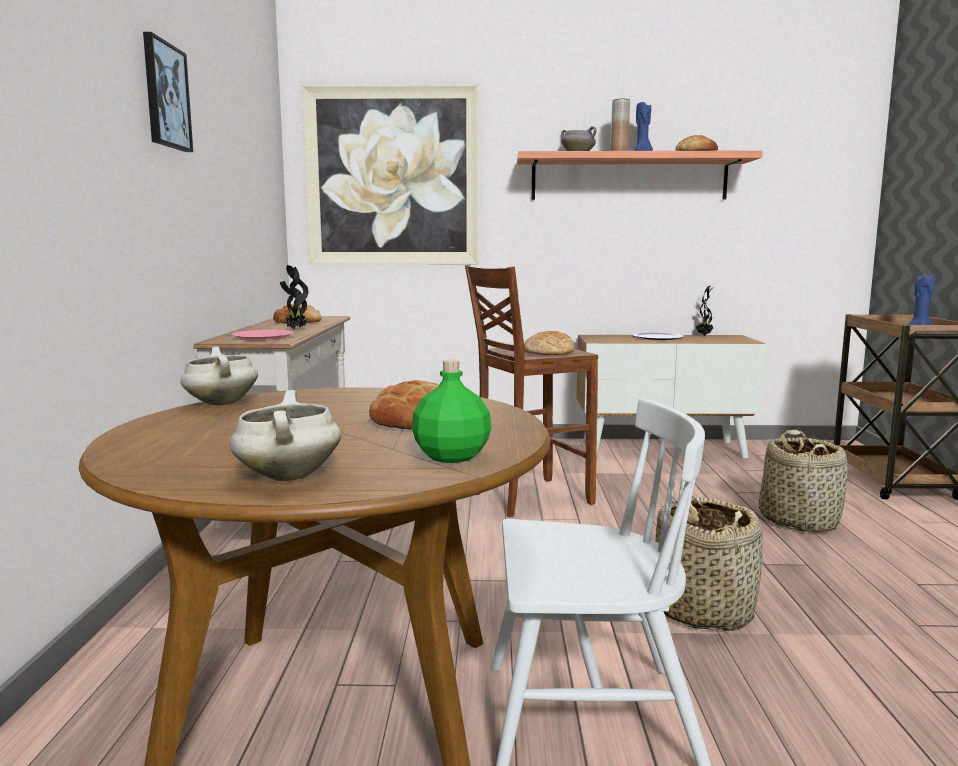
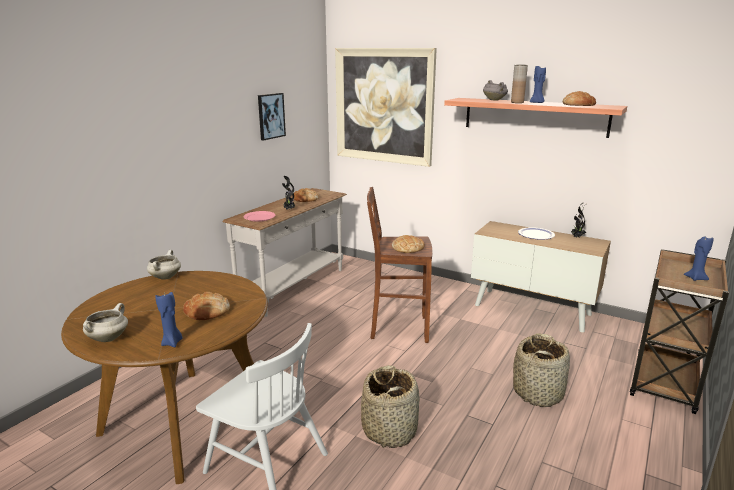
camera: 30 degrees right, 10 degrees up
picture [143,32,193,152] -> picture moved to [258,93,286,140]
green bottle [412,360,491,463] -> blue candle [155,292,183,347]

